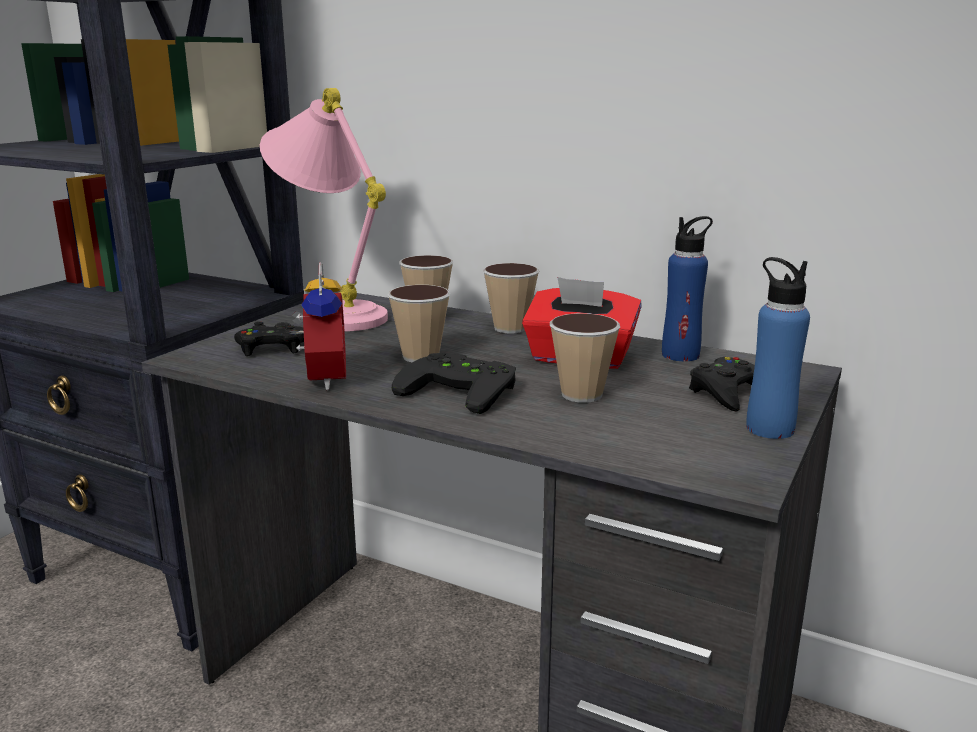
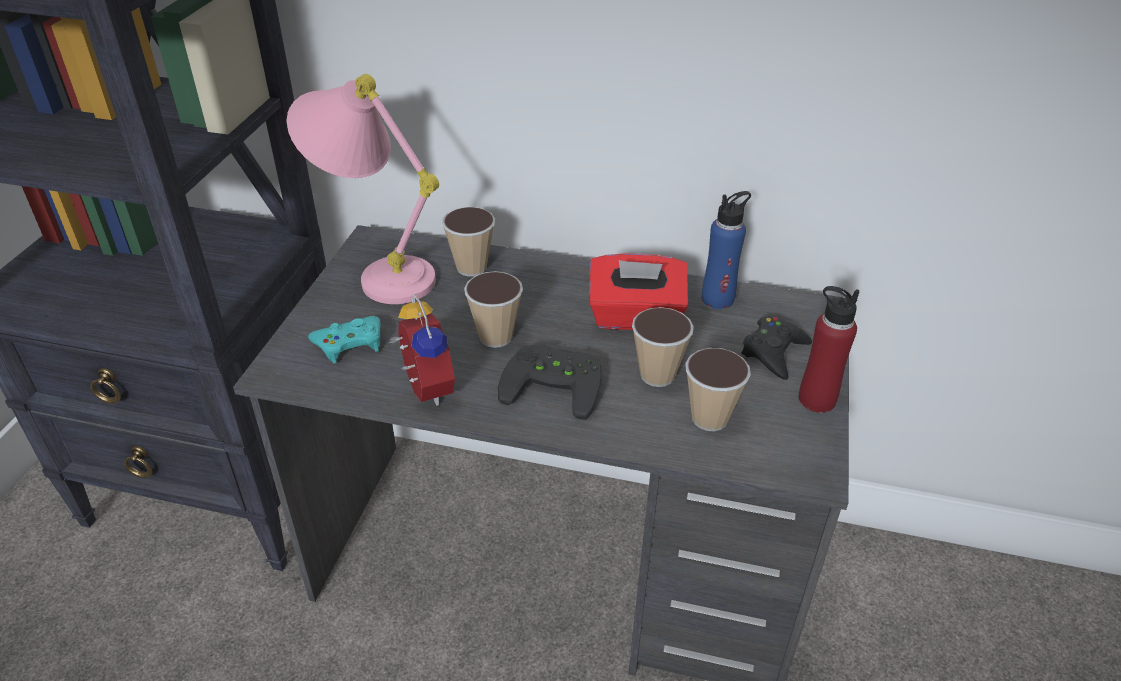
camera: 15 degrees left, 20 degrees up
black game controller [234,322,304,356] -> turquoise game controller [308,316,381,363]
cup [483,263,539,333] -> cup moved to [685,348,751,431]
blue bottle [746,257,810,439] -> red bottle [799,286,859,413]

